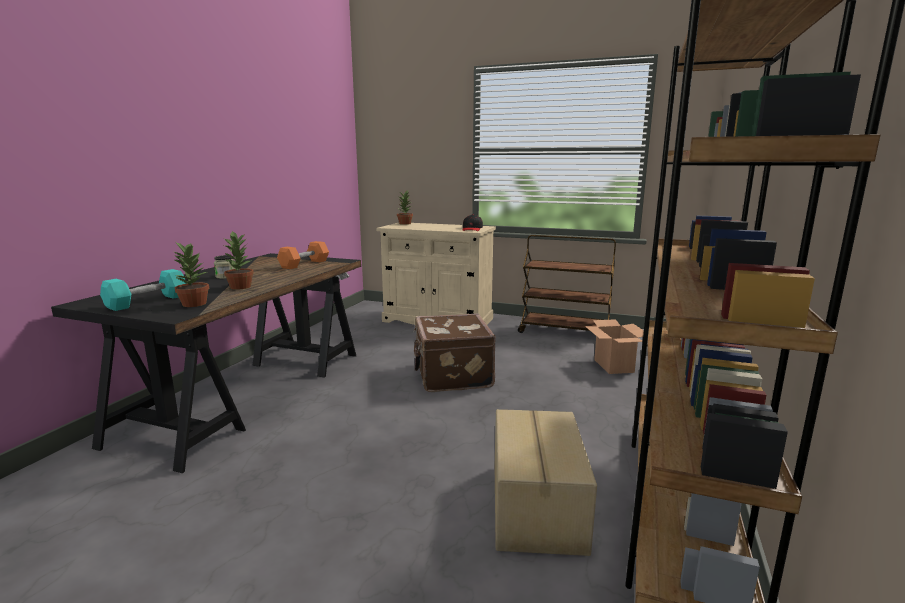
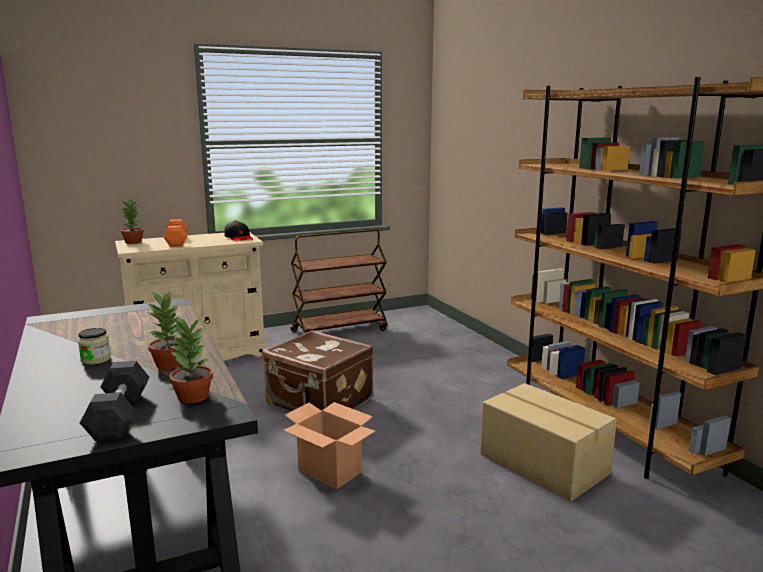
camera: 45 degrees left, 0 degrees up
turquoise dumbbell [100,269,187,311] -> black dumbbell [80,361,149,441]
orange dumbbell [277,241,329,269] -> orange dumbbell moved to [163,219,188,247]
cardboard box [585,319,644,374] -> cardboard box moved to [283,402,375,489]

